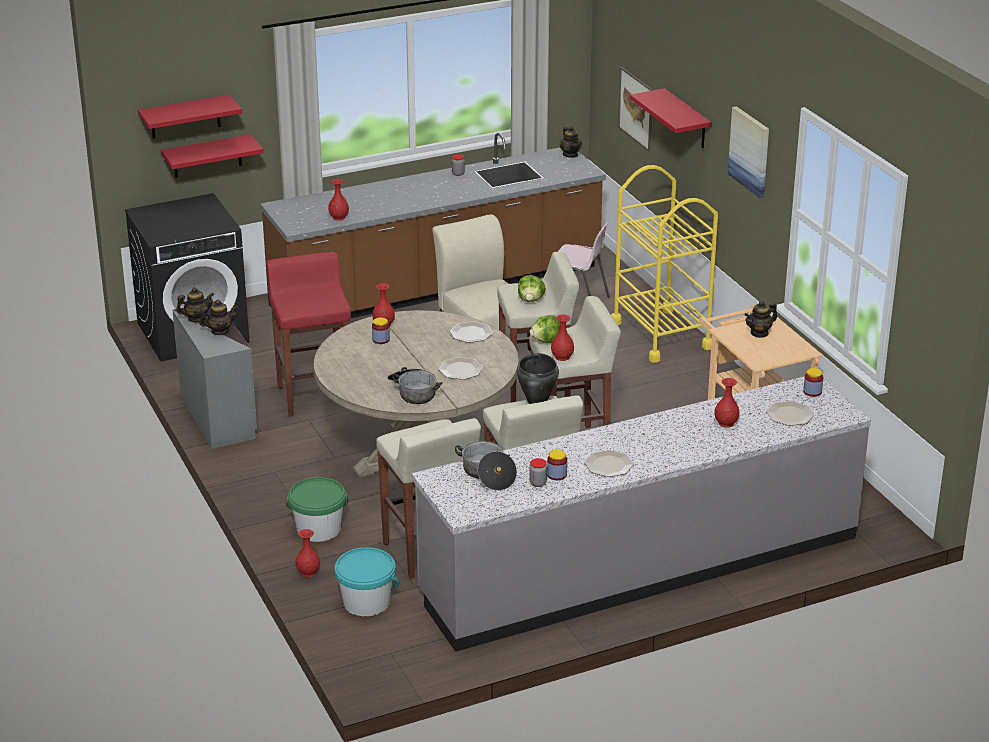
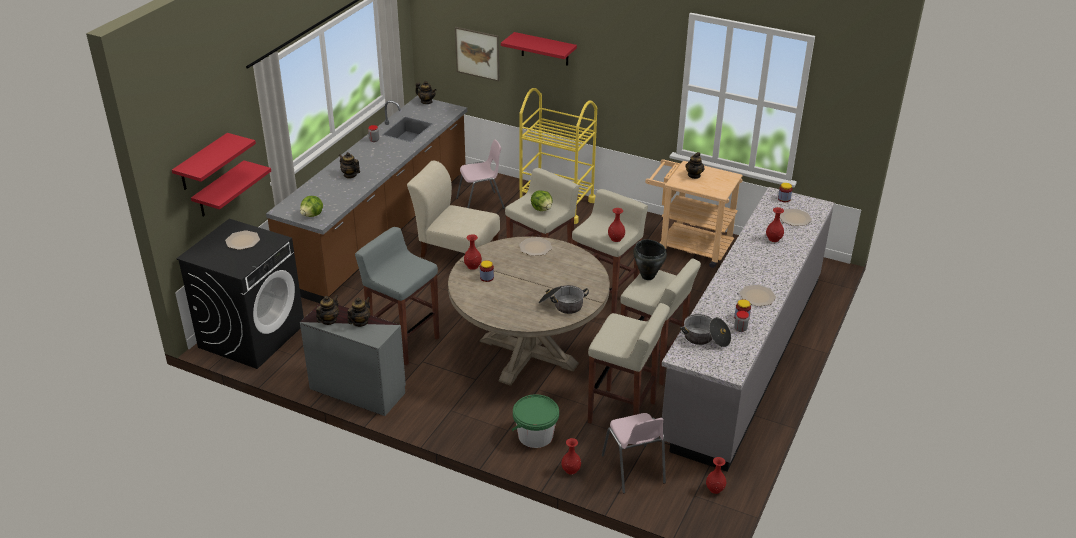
camera: 40 degrees left, 5 degrees up
red stool [266,252,351,417] -> grey stool [355,227,439,365]
red vase [328,179,349,221] -> red vase moved to [706,457,726,494]
turquoise bucket [335,547,400,616] -> pink chair [602,413,666,493]
plate [439,357,483,380] -> plate moved to [225,230,260,250]
lettuce [530,315,560,343] -> lettuce moved to [300,196,323,217]
picture [728,106,769,198] -> none
none -> teapot [339,152,360,179]

